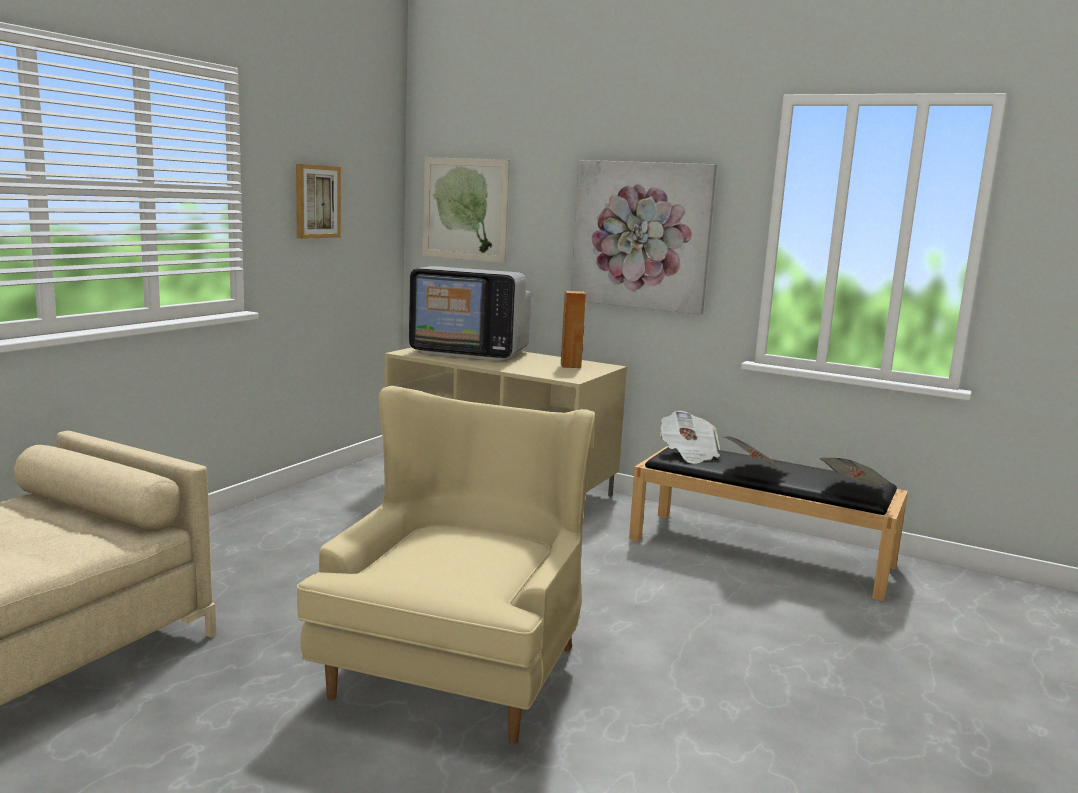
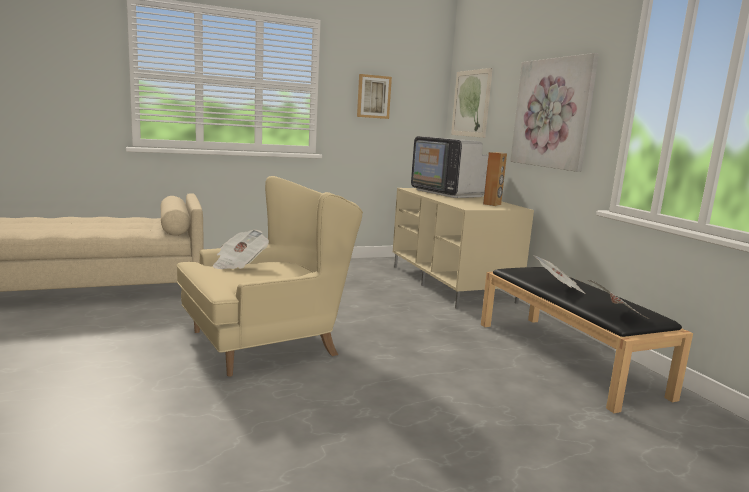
camera: 40 degrees right, 0 degrees up
newspaper [660,411,720,464] -> newspaper moved to [213,230,269,269]

